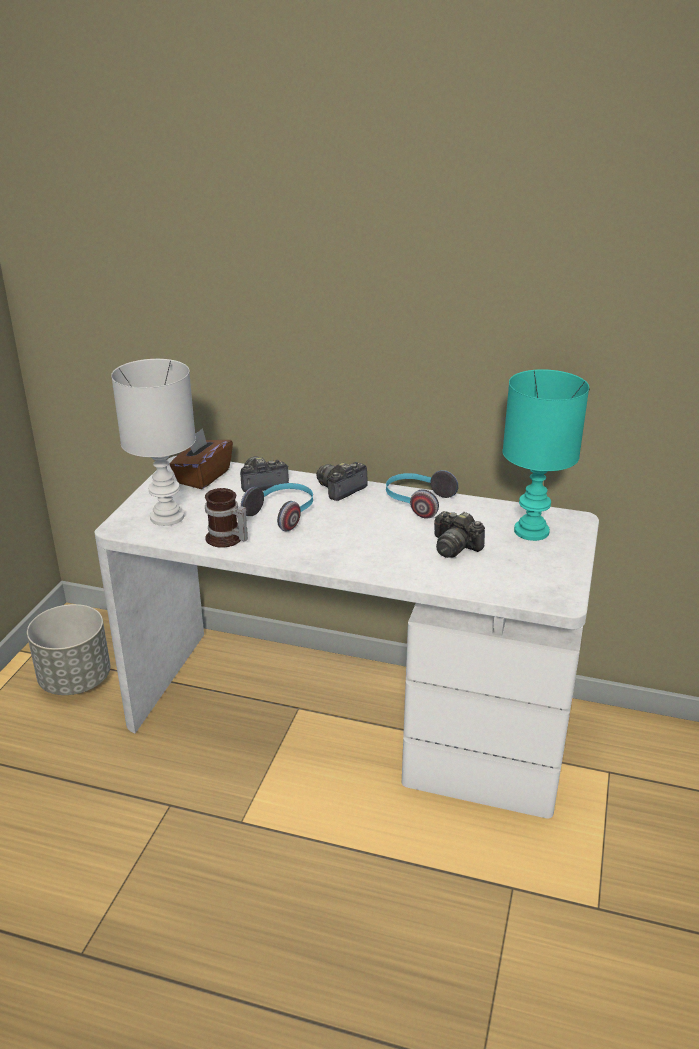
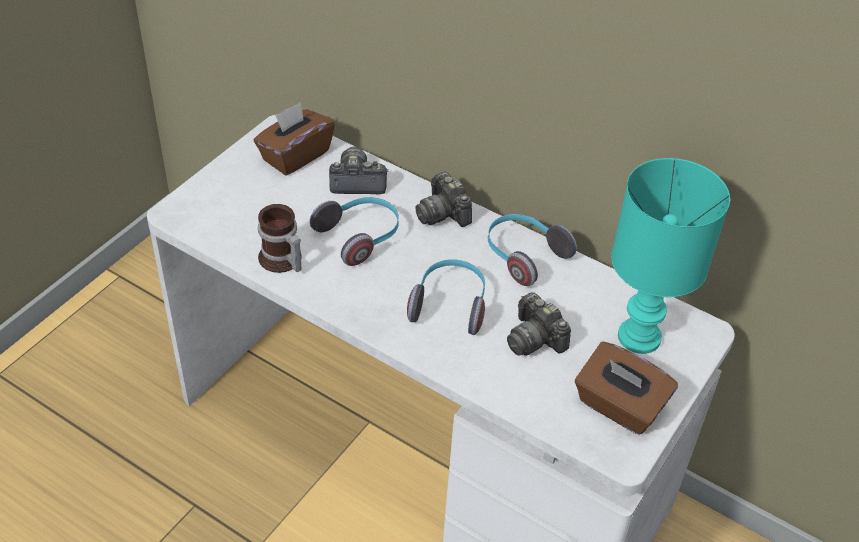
camera: 15 degrees right, 15 degrees up
grey planter [27,604,111,695] -> none
white table lamp [111,359,196,526] -> none
camera [317,462,368,501] -> camera turned 90 degrees counterclockwise [415,172,472,227]
none -> headphones [407,259,485,335]
none -> brown tissue box [575,342,678,435]

